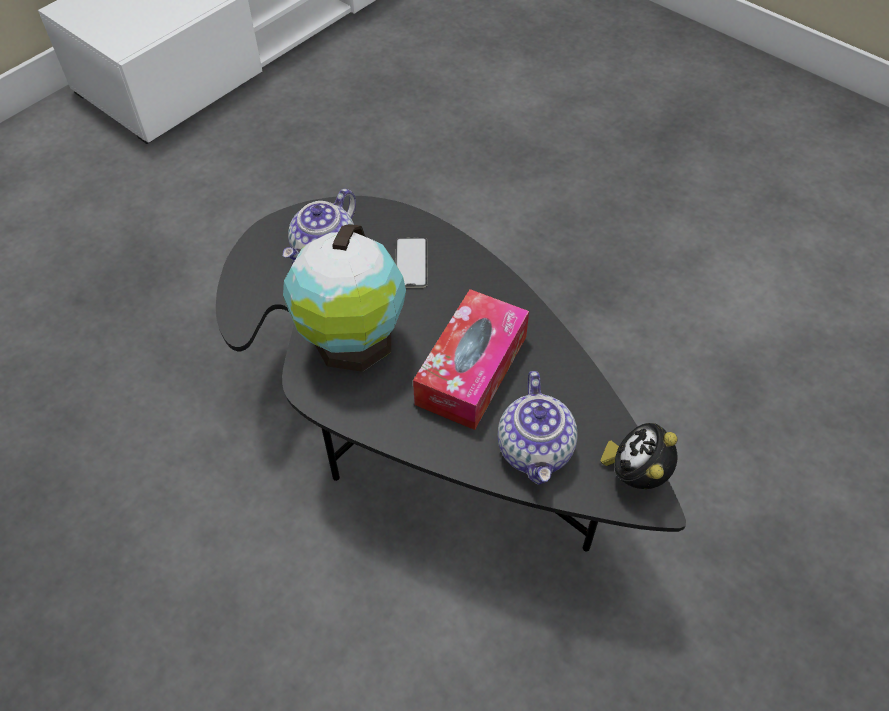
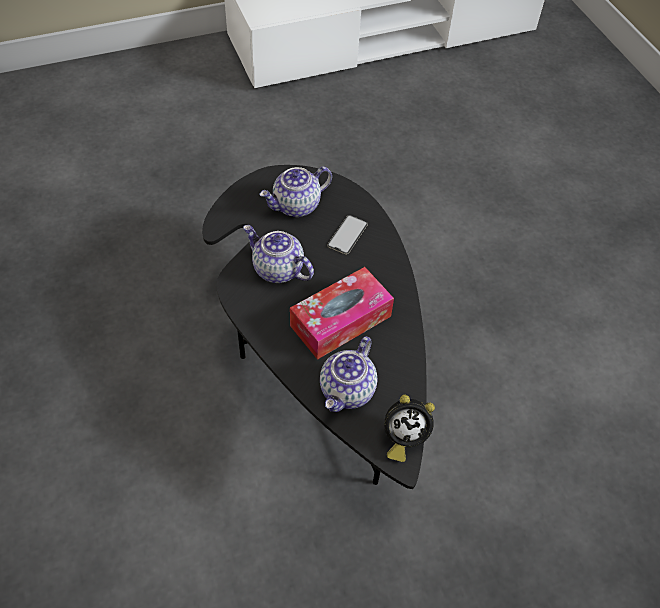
camera: 25 degrees right, 0 degrees up
globe [283,224,406,372] -> teapot [243,225,314,283]
alarm clock [601,423,678,489] -> alarm clock turned 135 degrees counterclockwise [384,395,435,462]

